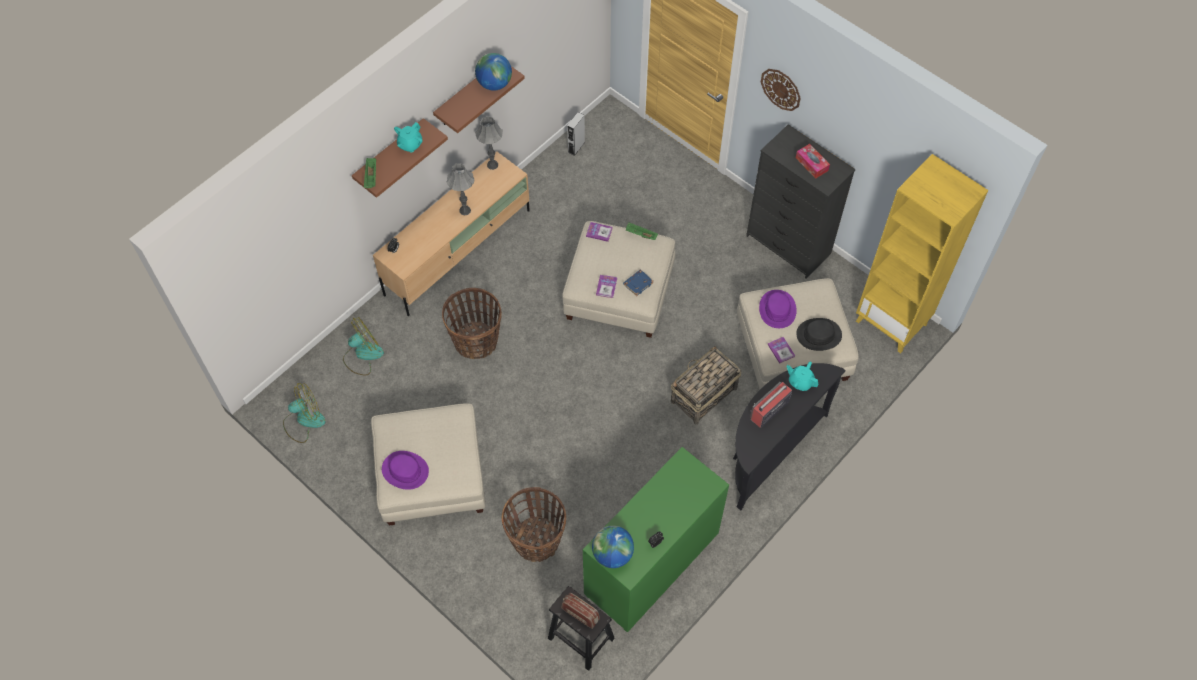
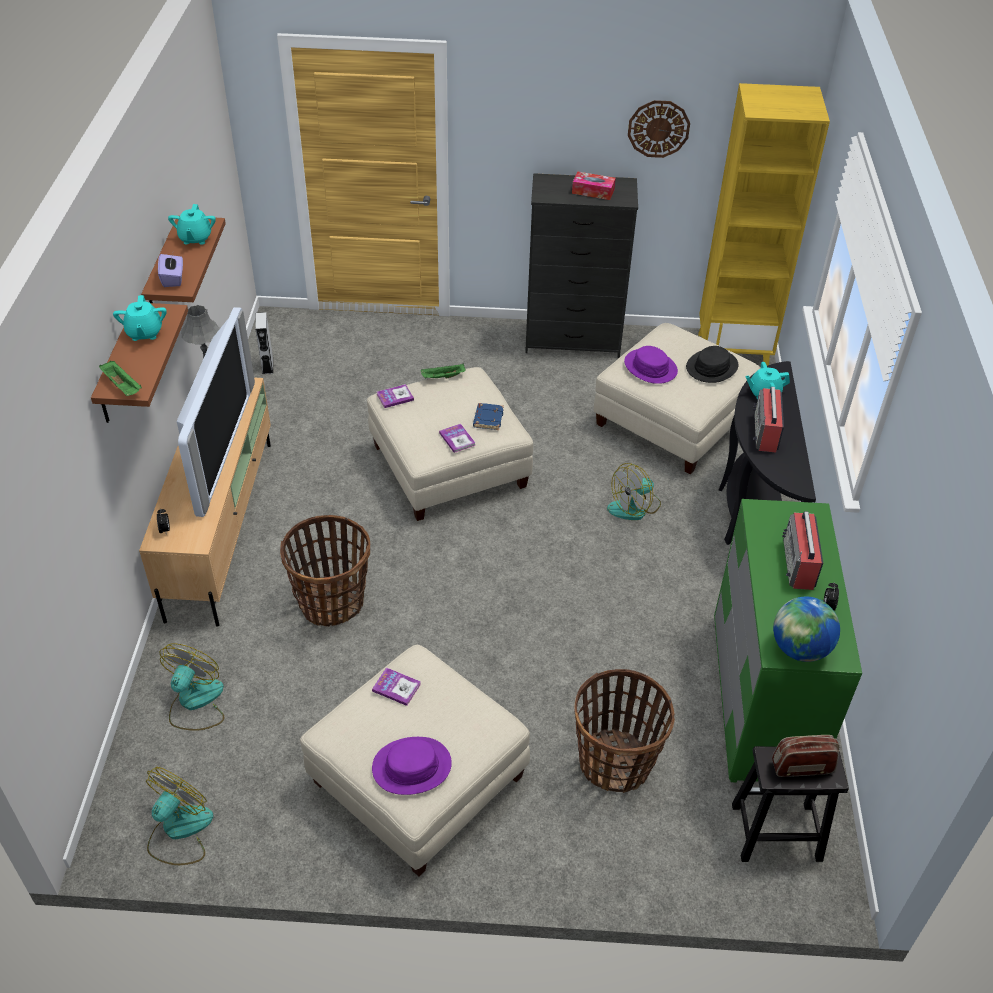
camera: 40 degrees left, 15 degrees down
grey table lamp [446,163,474,215] -> television [177,307,255,517]
globe [475,53,512,91] -> turquoise teapot [168,204,216,245]
basket [671,346,741,425] -> fan [607,463,661,520]
wall clock [761,69,801,111] -> wall clock moved to [628,100,690,158]
book [768,337,796,364] -> book moved to [372,667,421,706]
none -> purple tissue box [158,253,183,287]
none -> radio [782,511,823,590]

